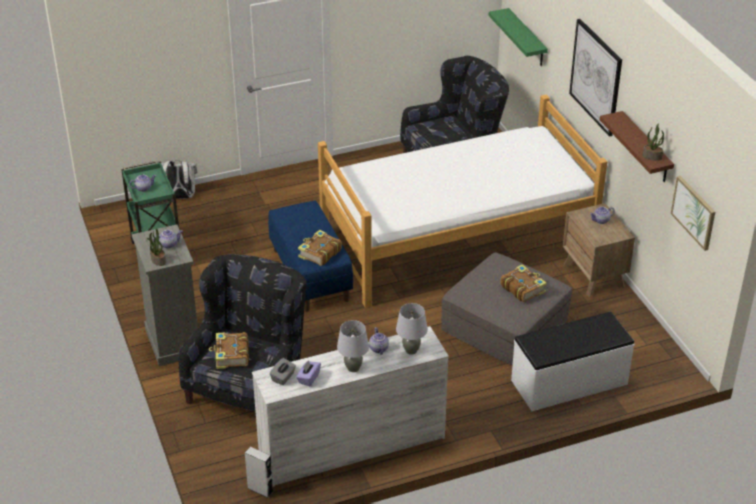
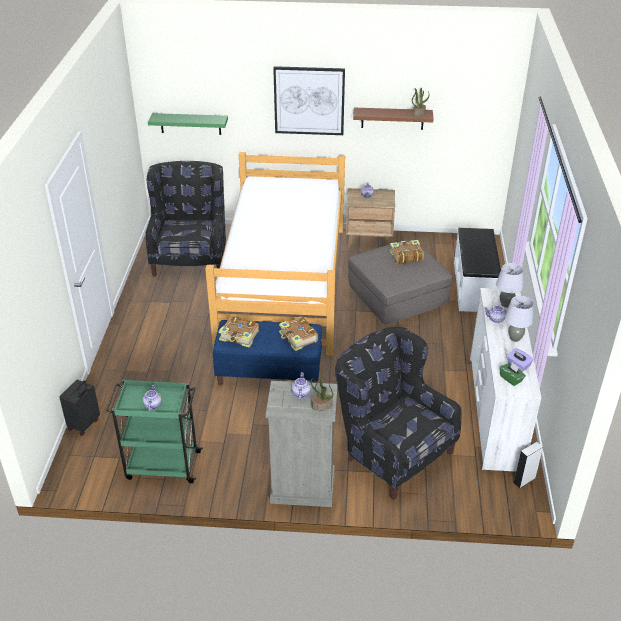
camera: 65 degrees left, 0 degrees up
white backpack [161,160,197,199] -> black suitcase [59,380,100,436]
book [209,332,249,369] -> book moved to [219,316,259,348]
grey tissue box [270,358,296,385] -> green tissue box [500,362,526,386]
picture [671,176,715,251] -> none

